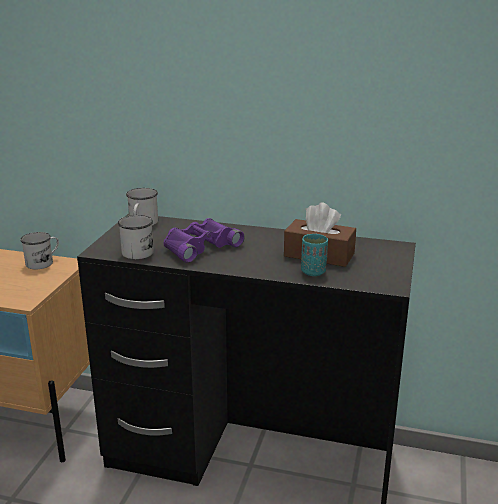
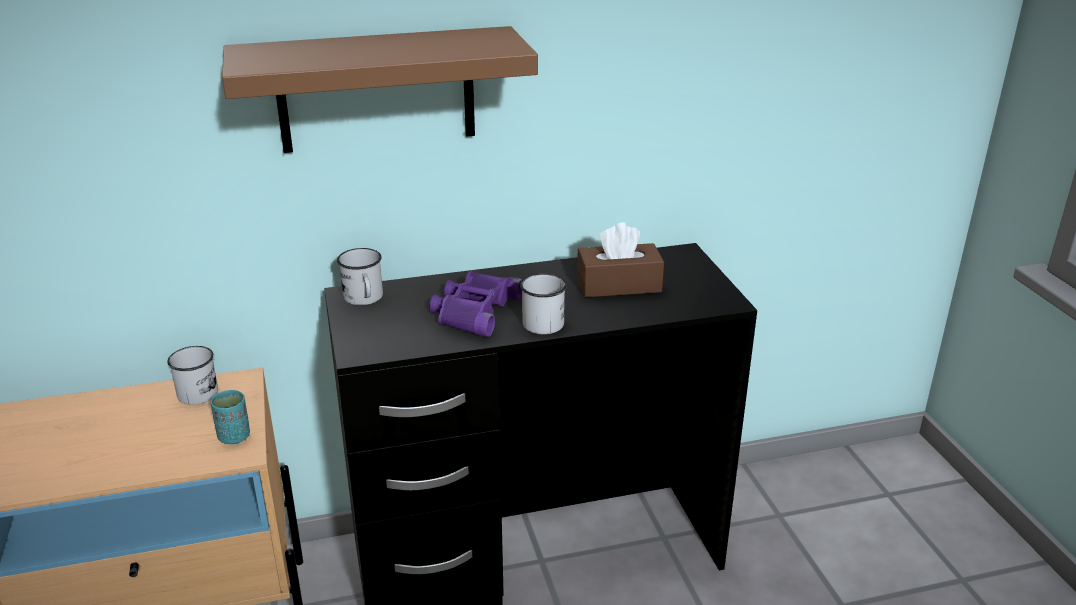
camera: 30 degrees left, 5 degrees up
white mug [118,215,154,259] -> white mug moved to [520,274,567,334]
turquoise cup [301,234,328,276] -> turquoise cup moved to [211,390,250,444]
none -> brown shelf [222,26,538,153]

